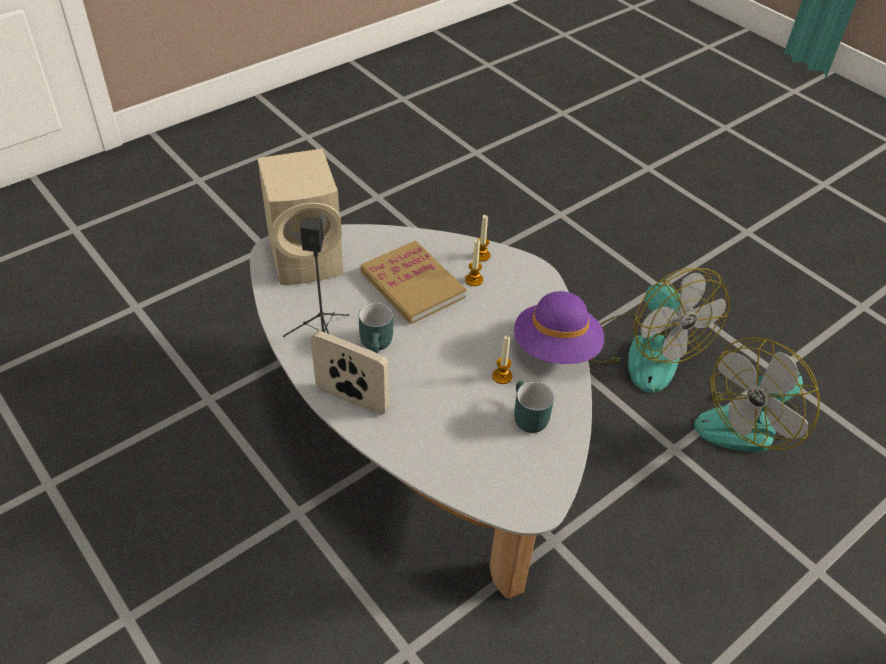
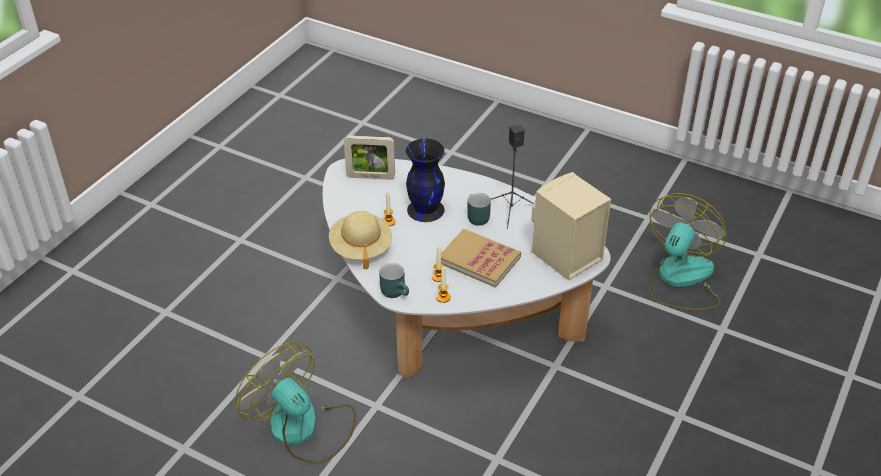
camera: 160 degrees right, 5 degrees down
picture frame [311,331,389,415] -> picture frame moved to [344,135,395,180]
purple hat [514,291,604,364] -> beige hat [329,211,392,269]
turquoise mug [514,381,554,433] -> turquoise mug moved to [379,263,409,298]
fan [694,337,820,452] -> fan moved to [649,193,726,311]
none -> black vase [406,138,445,222]

